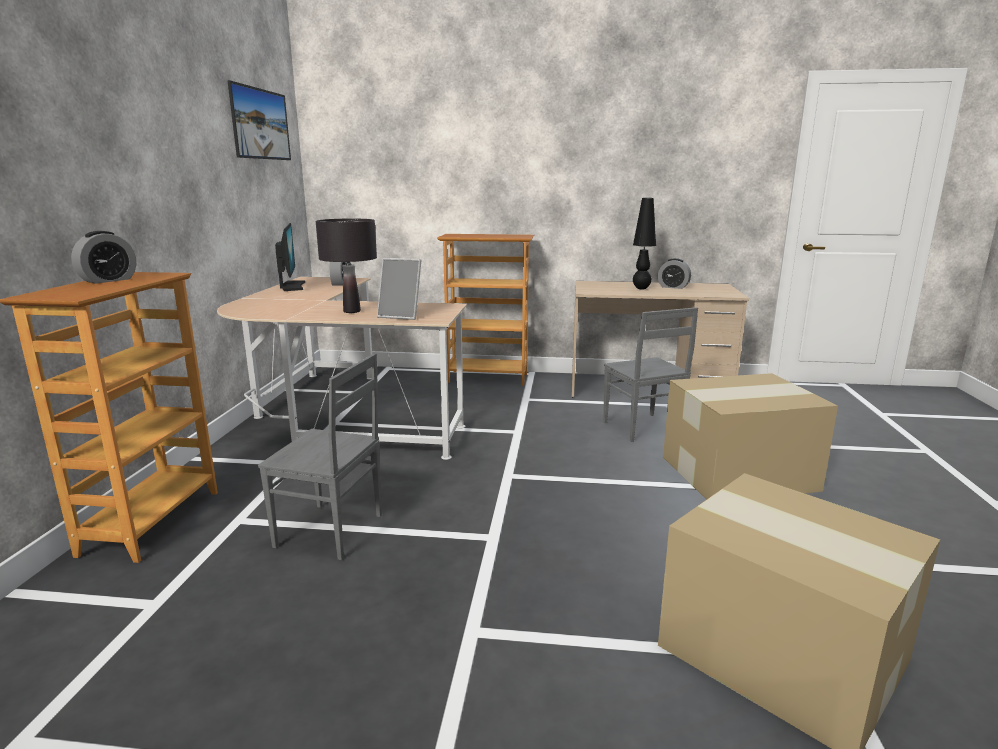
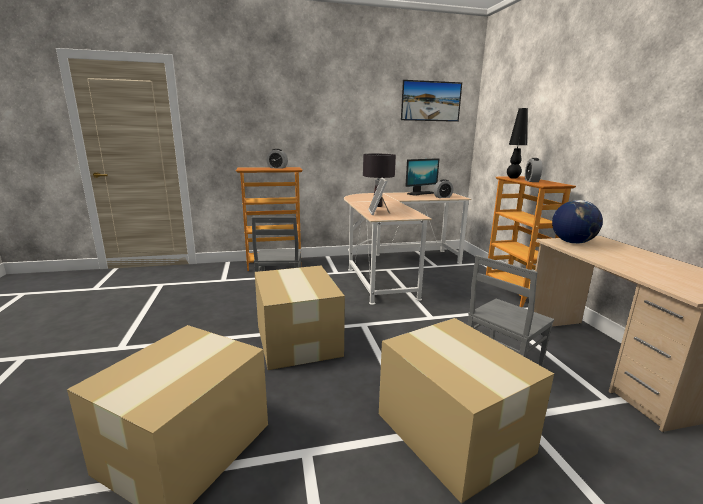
camera: 70 degrees right, 0 degrees up
black table lamp [633,198,656,289] -> black table lamp moved to [507,108,528,179]
alarm clock [658,258,691,289] -> alarm clock moved to [525,158,542,182]
none -> cardboard box [255,266,345,370]
none -> globe [552,200,603,244]

